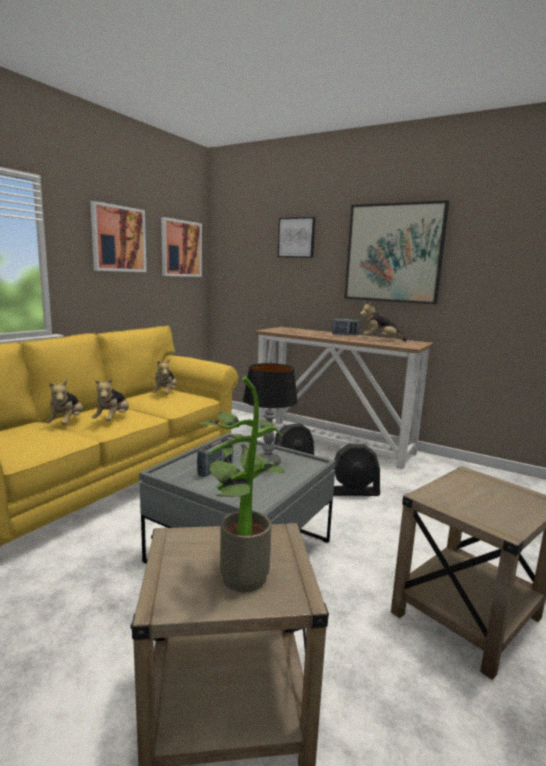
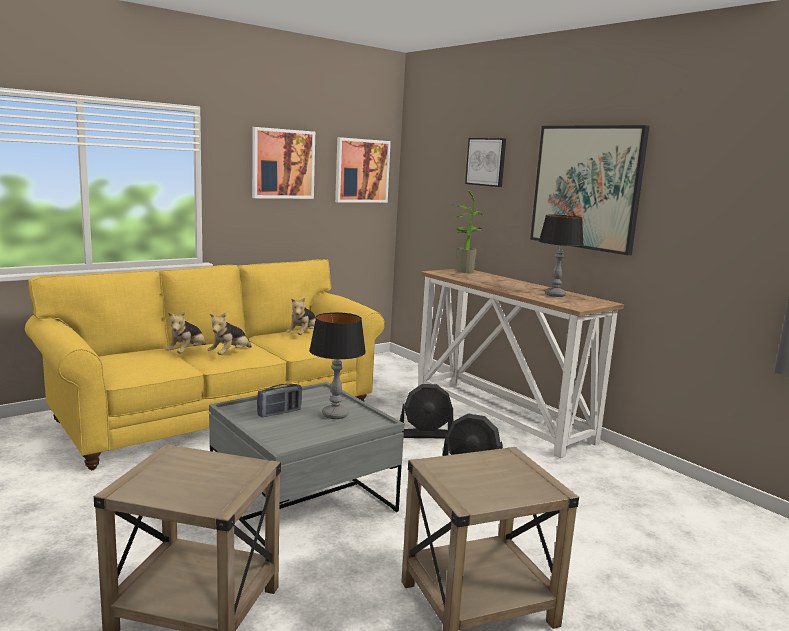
camera: 20 degrees right, 0 degrees up
potted plant [198,376,285,592] -> potted plant moved to [451,190,483,273]
radio [332,317,360,335] -> none
plush toy [360,302,407,341] -> table lamp [539,215,584,297]

